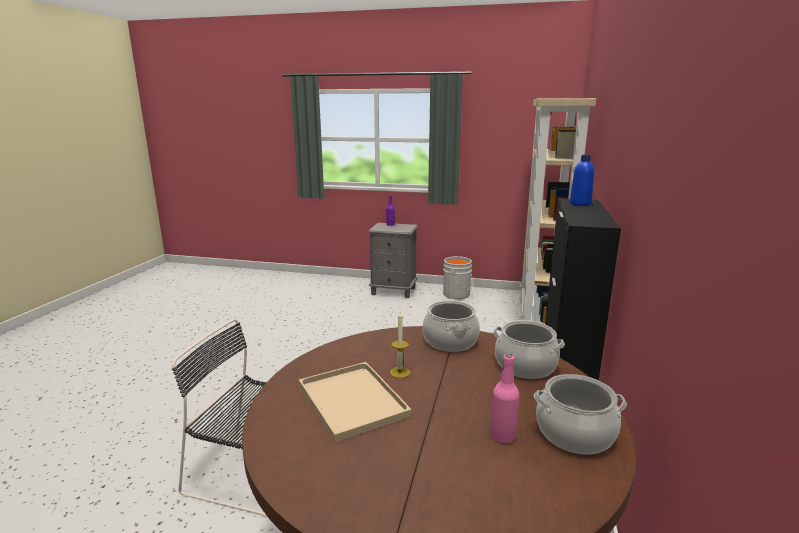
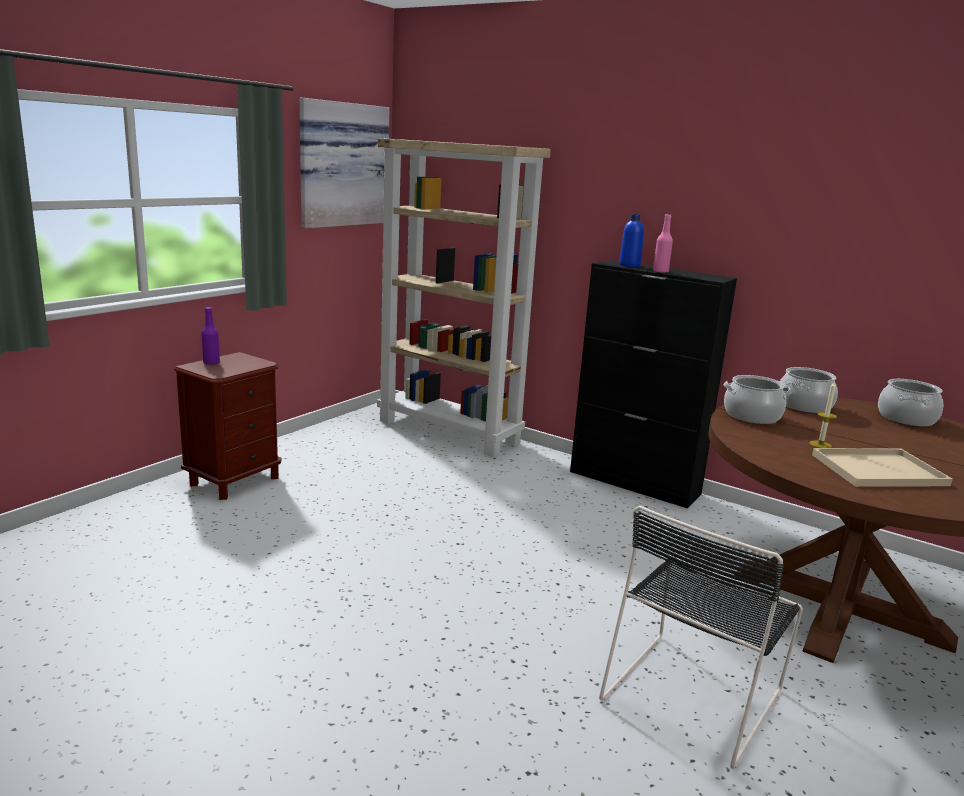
camera: 70 degrees left, 0 degrees up
grey nightstand [368,223,418,298] -> brown nightstand [174,352,281,500]
grey bucket [443,256,473,299] -> none
pink bottle [490,354,519,443] -> pink bottle moved to [653,214,673,272]
none -> picture [299,98,389,229]

